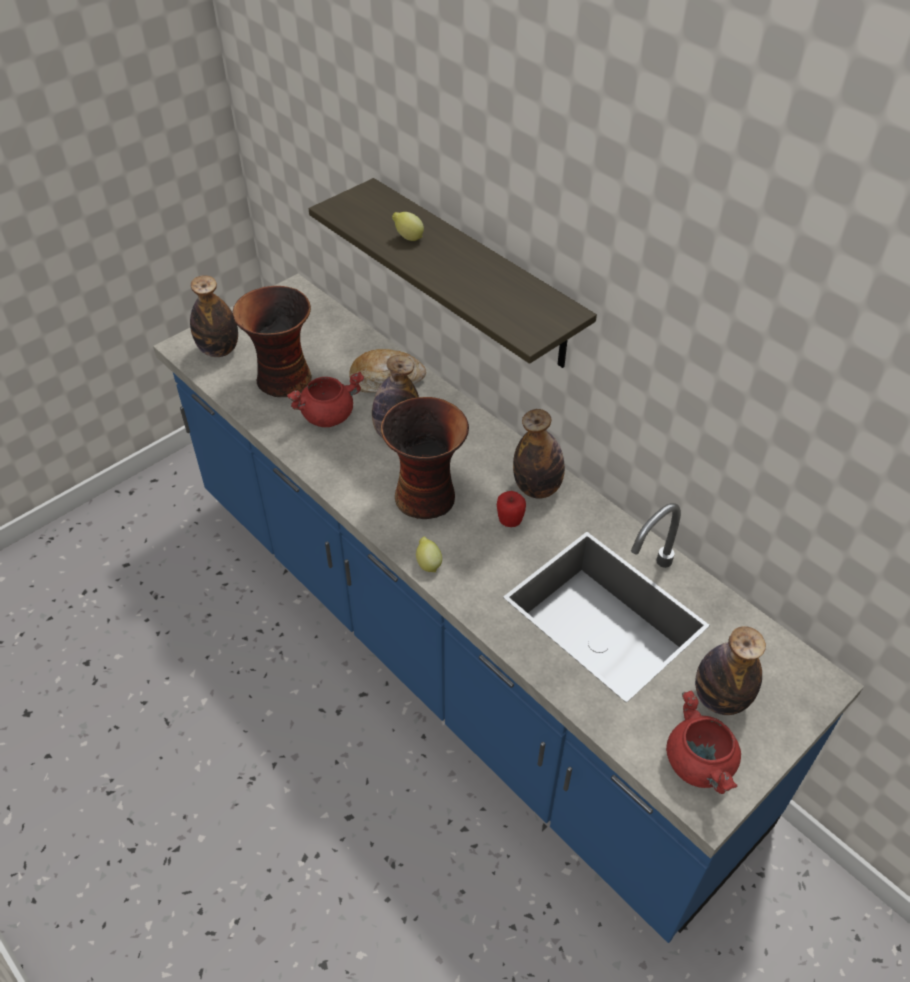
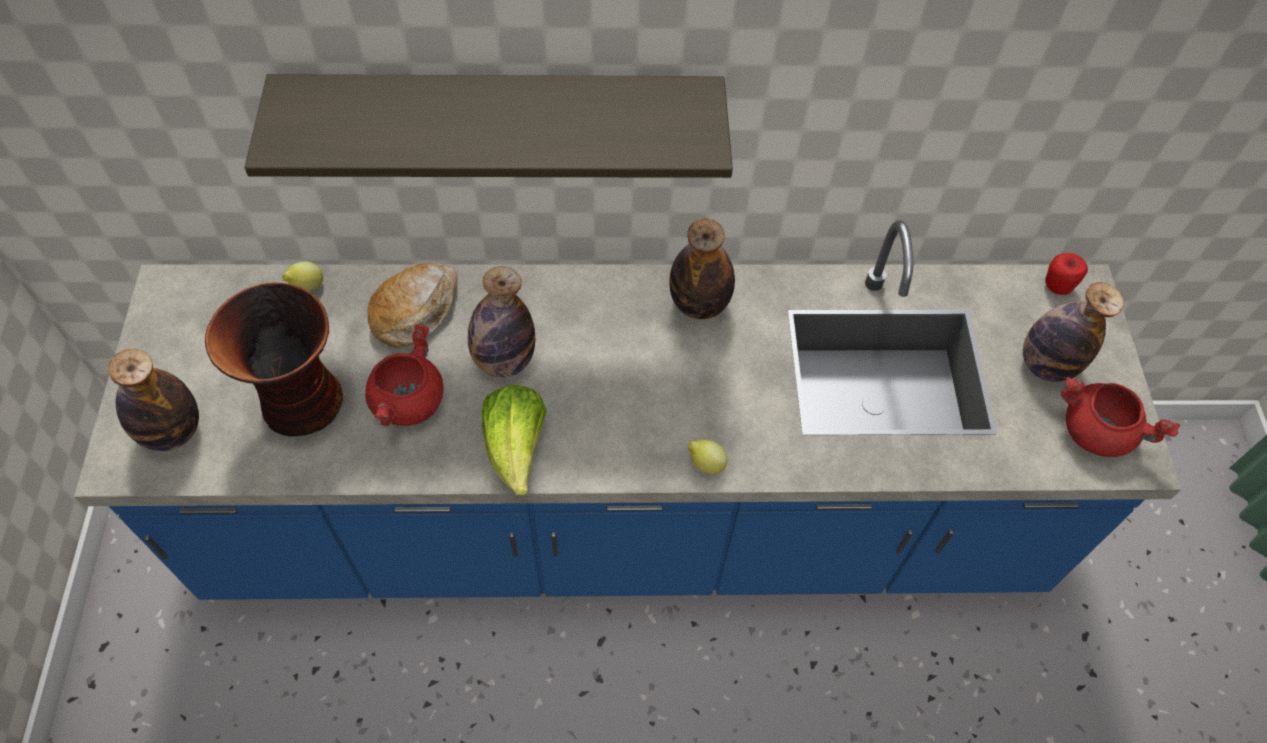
camera: 50 degrees left, 10 degrees up
vase [381,397,469,519] -> none
lemon [392,212,424,241] -> lemon moved to [282,261,323,291]
apple [497,491,526,527] -> apple moved to [1045,253,1088,295]
none -> lettuce [481,385,547,496]

